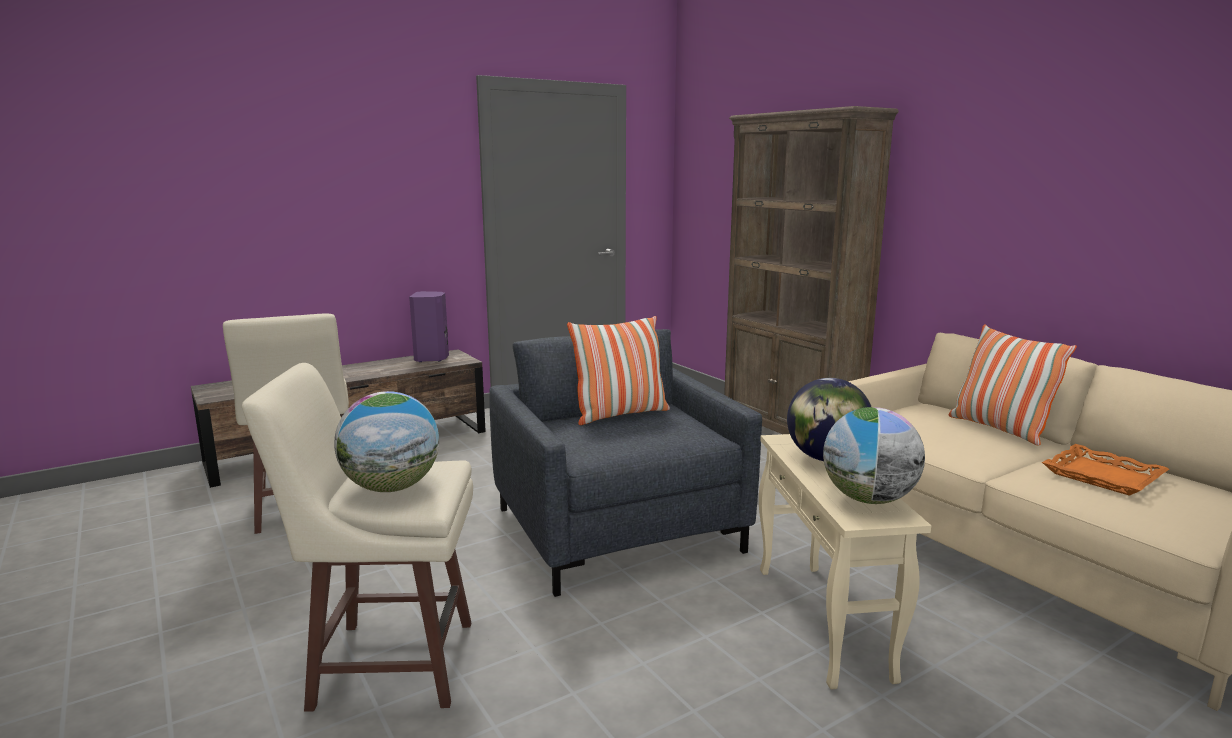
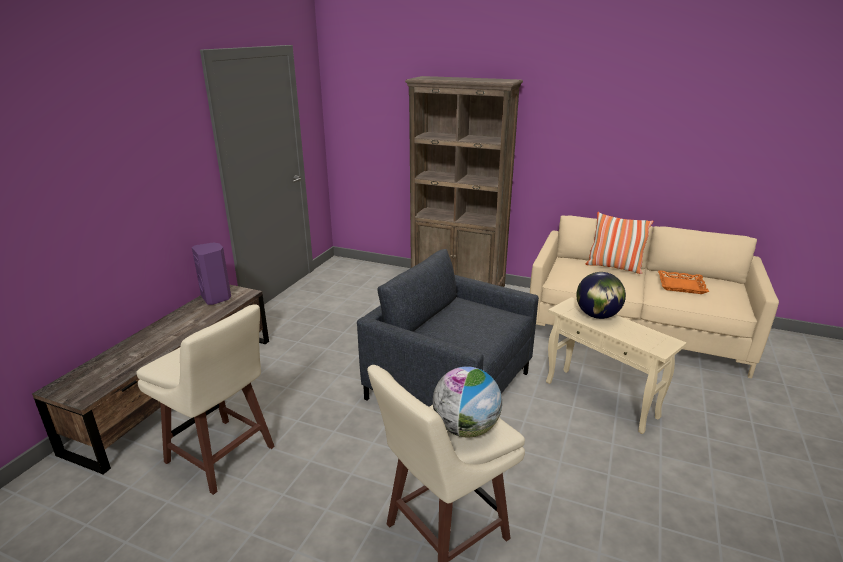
camera: 35 degrees left, 10 degrees up
pillow [567,316,670,425] -> none
globe [823,407,925,504] -> none

